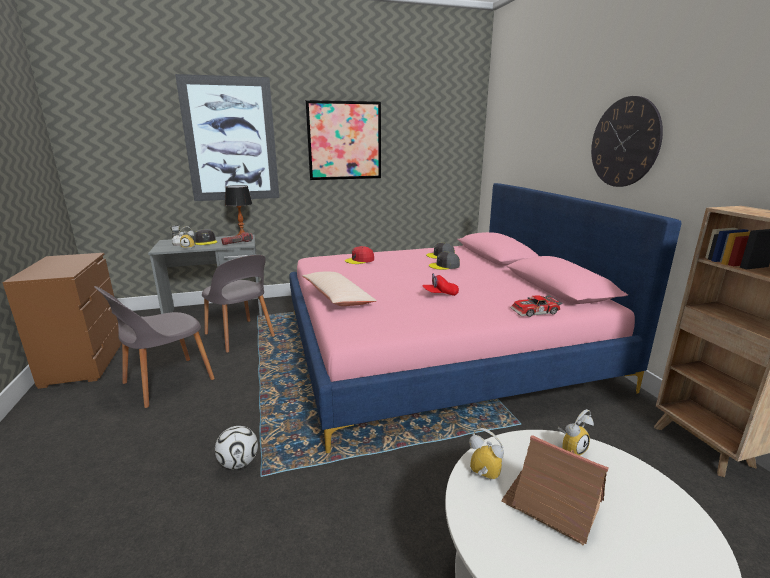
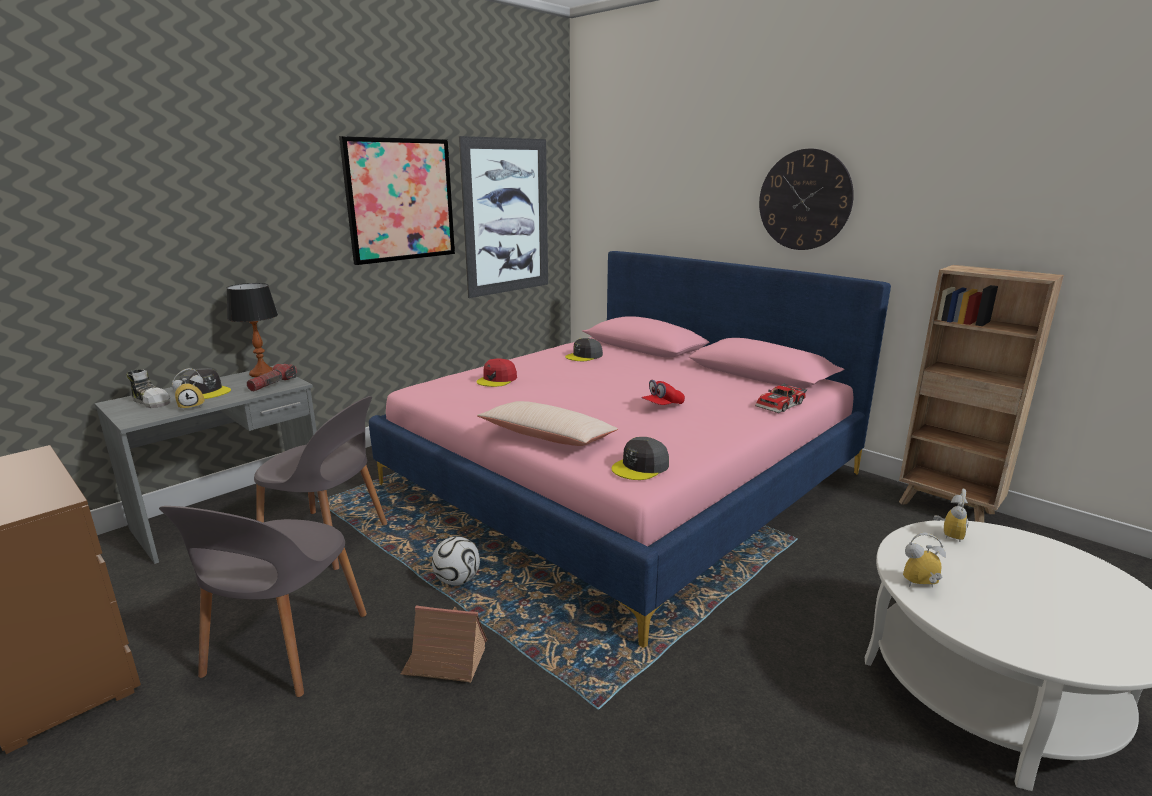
camera: 30 degrees left, 0 degrees up
picture [175,74,279,201] -> picture moved to [459,136,548,298]
football [215,426,258,469] -> football moved to [432,537,480,585]
grey cap [429,252,460,270] -> grey cap moved to [611,437,669,480]
toy house [501,435,609,545] -> toy house moved to [401,606,488,683]

